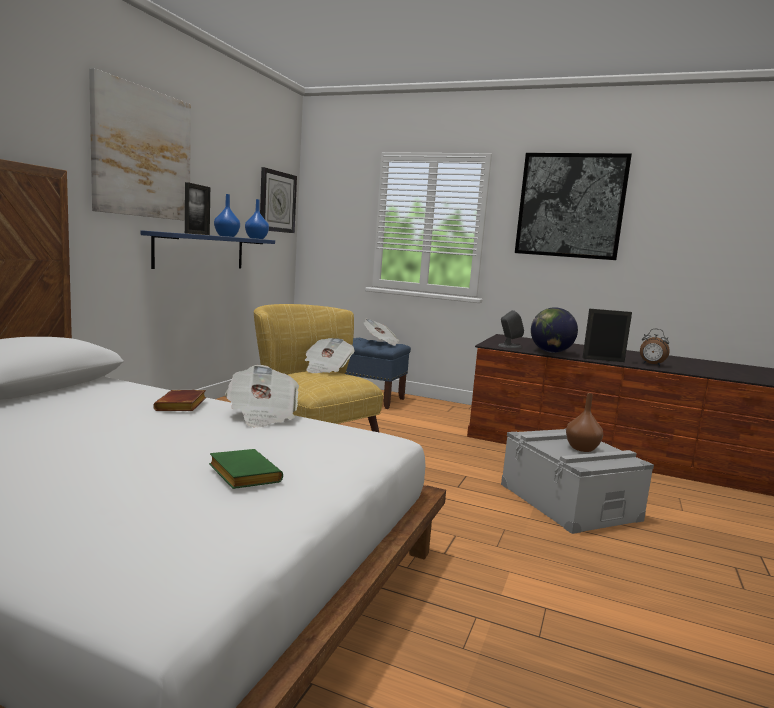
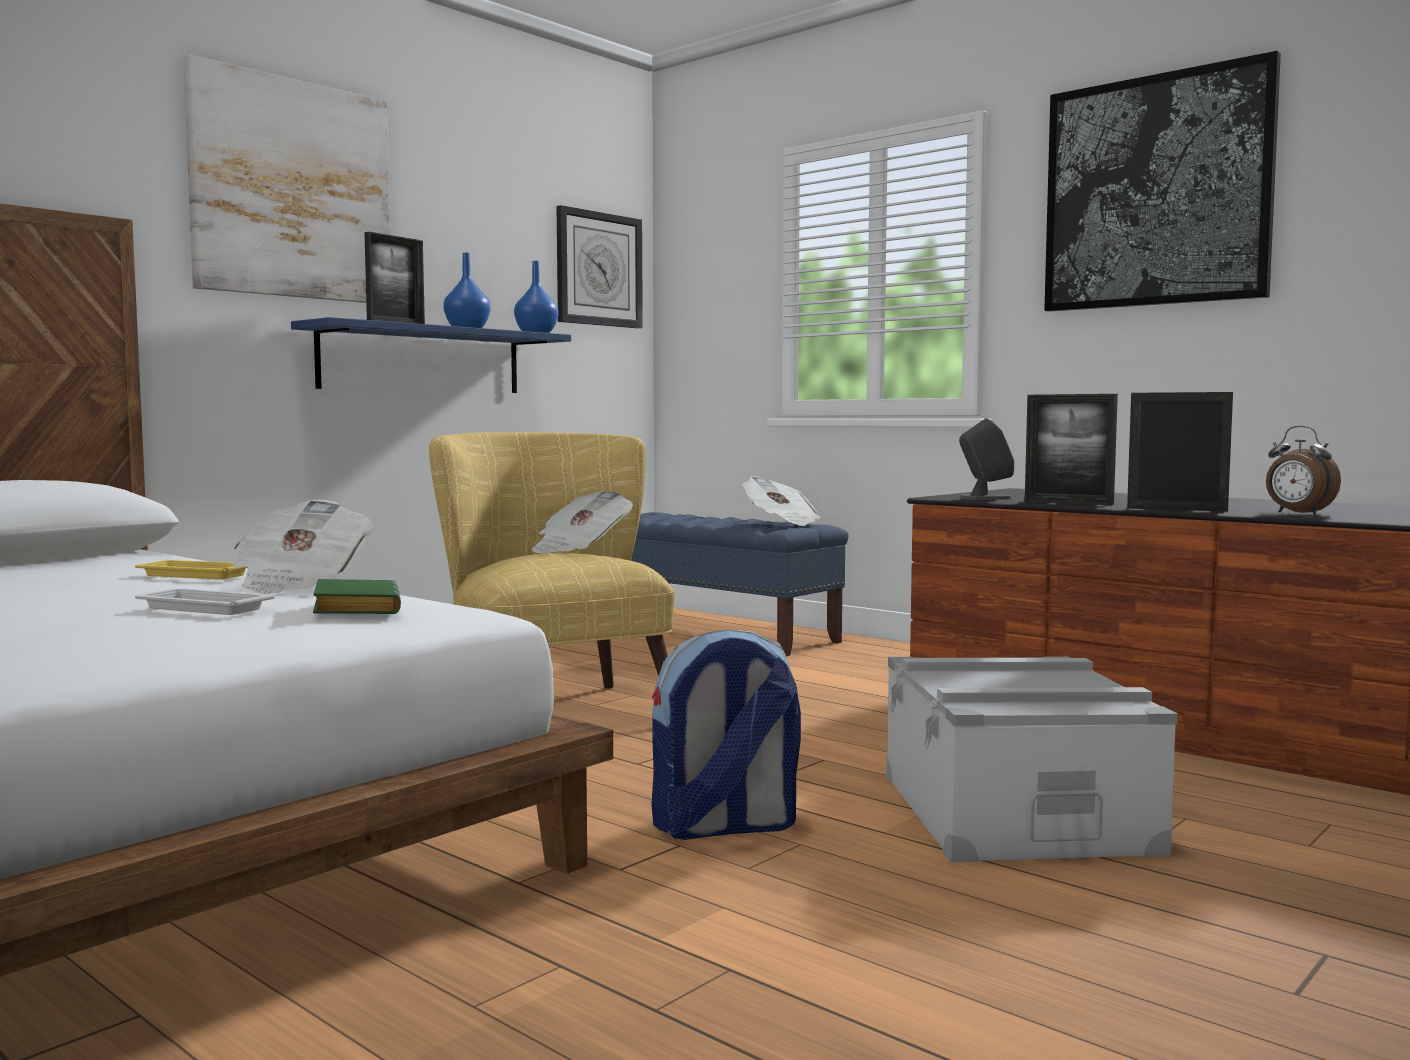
camera: 20 degrees right, 5 degrees down
brown book [153,390,206,411] -> yellow tray [135,560,247,579]
green book [209,449,283,489] -> green book moved to [313,579,401,614]
globe [531,307,578,353] -> picture frame [1025,394,1118,505]
brown vase [566,393,603,452] -> none
none -> white tray [135,588,275,615]
none -> backpack [651,629,801,840]

